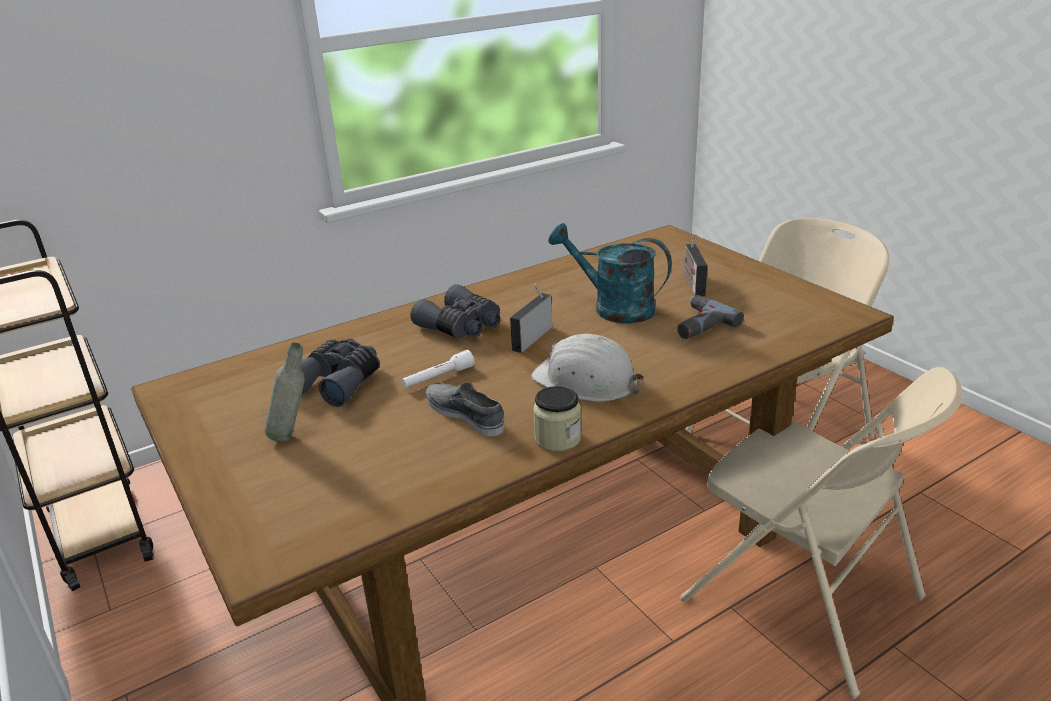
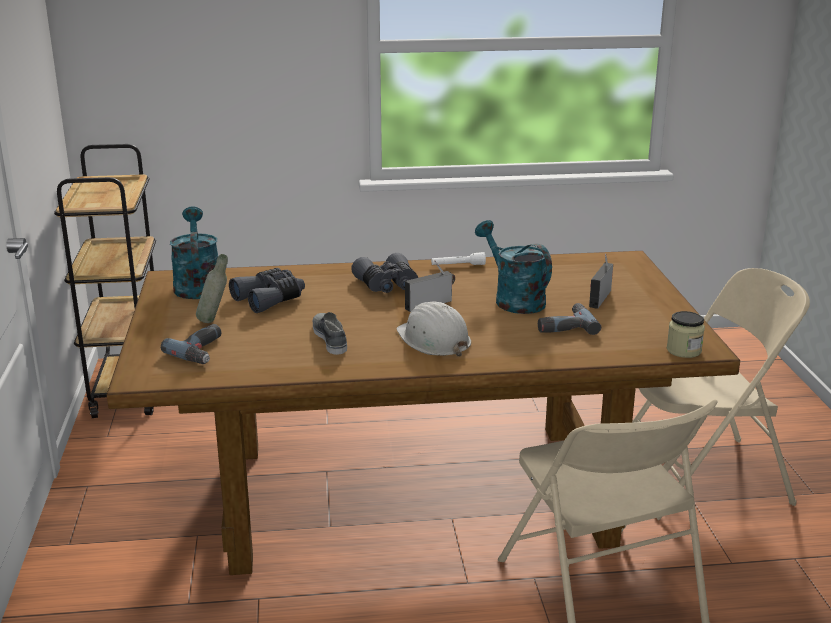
camera: 25 degrees right, 5 degrees down
white flashlight [401,350,474,388] -> white flashlight moved to [431,252,486,265]
jar [533,386,581,452] -> jar moved to [667,311,705,358]
none -> power drill [161,324,221,364]
none -> turquoise watering can [170,206,218,299]

